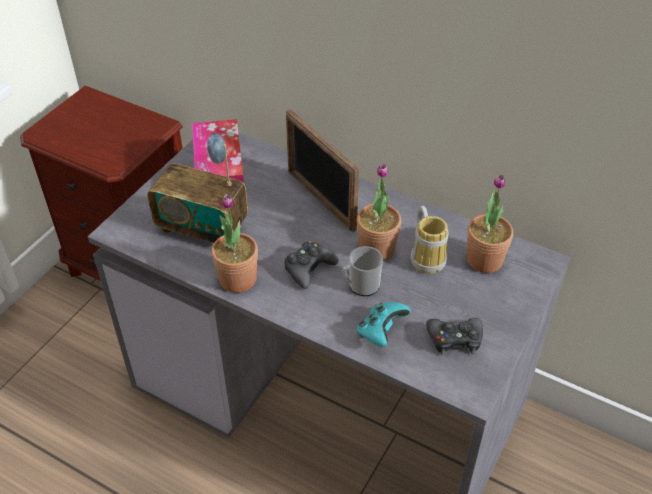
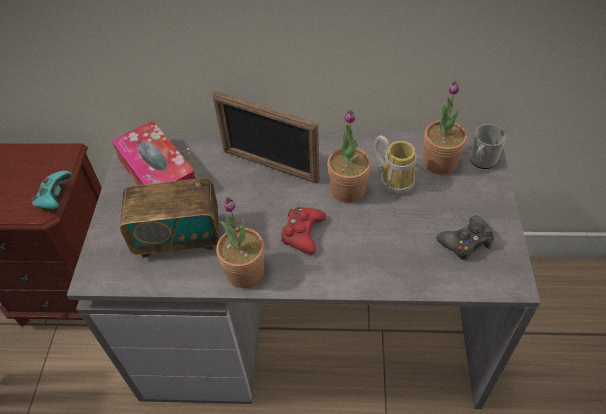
camera: 25 degrees left, 5 degrees up
black game controller [285,241,339,289] -> red game controller [281,207,326,255]
mug [342,246,383,296] -> mug moved to [470,124,507,169]
turquoise game controller [357,302,411,347] -> turquoise game controller moved to [32,171,72,209]

